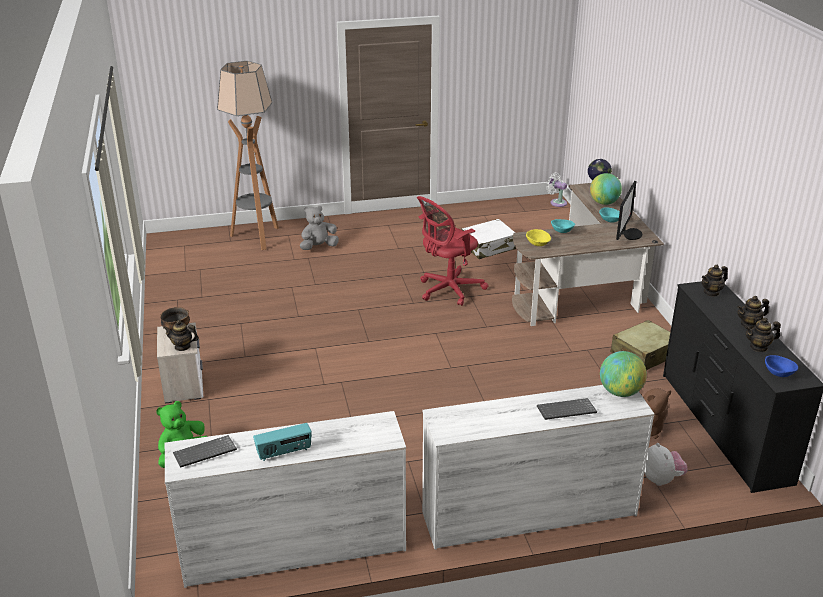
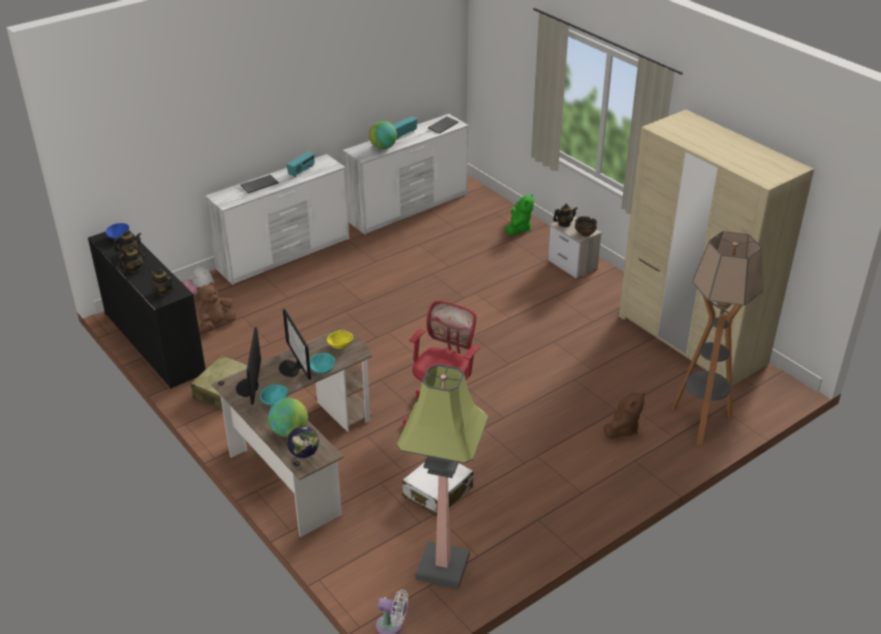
camera: 155 degrees right, 5 degrees up
grey plush toy [300,205,339,250] -> brown plush toy [604,392,645,439]
globe [600,351,647,397] -> globe moved to [369,121,397,149]
teapot [702,265,728,297] -> teapot turned 90 degrees counterclockwise [150,269,174,297]
none -> monitor [279,309,311,380]
none -> radio [286,151,314,177]
none -> floor lamp [397,364,488,589]
none -> beige wardrobe [619,110,814,386]

